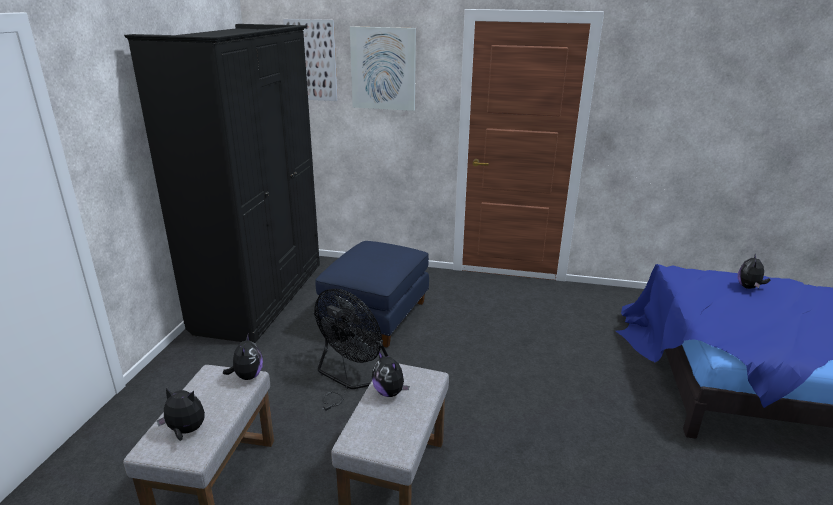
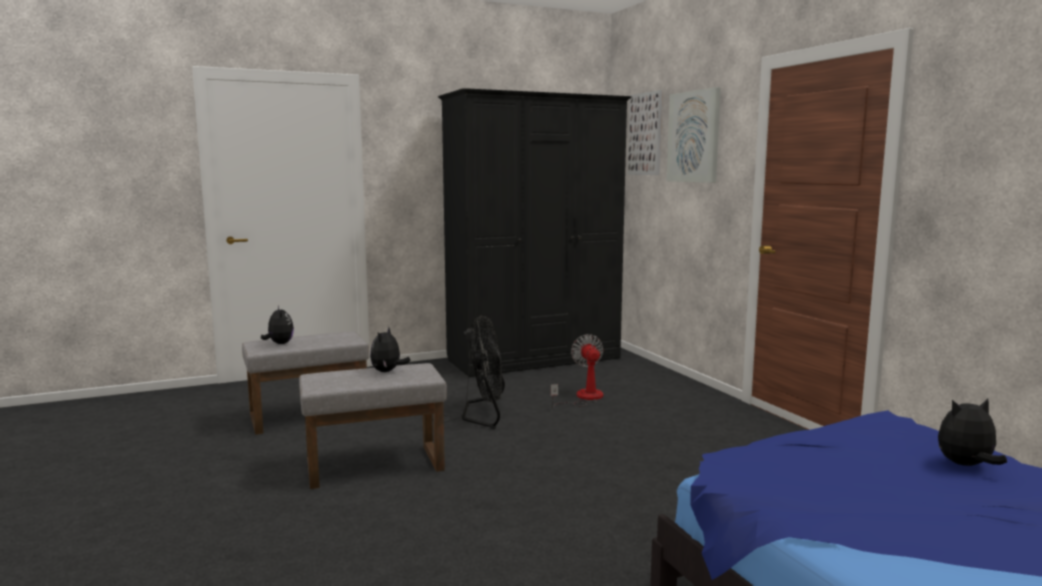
camera: 55 degrees right, 15 degrees down
plush toy [223,333,263,380] -> none
blue ottoman [315,241,429,348] -> fan [551,334,604,409]

